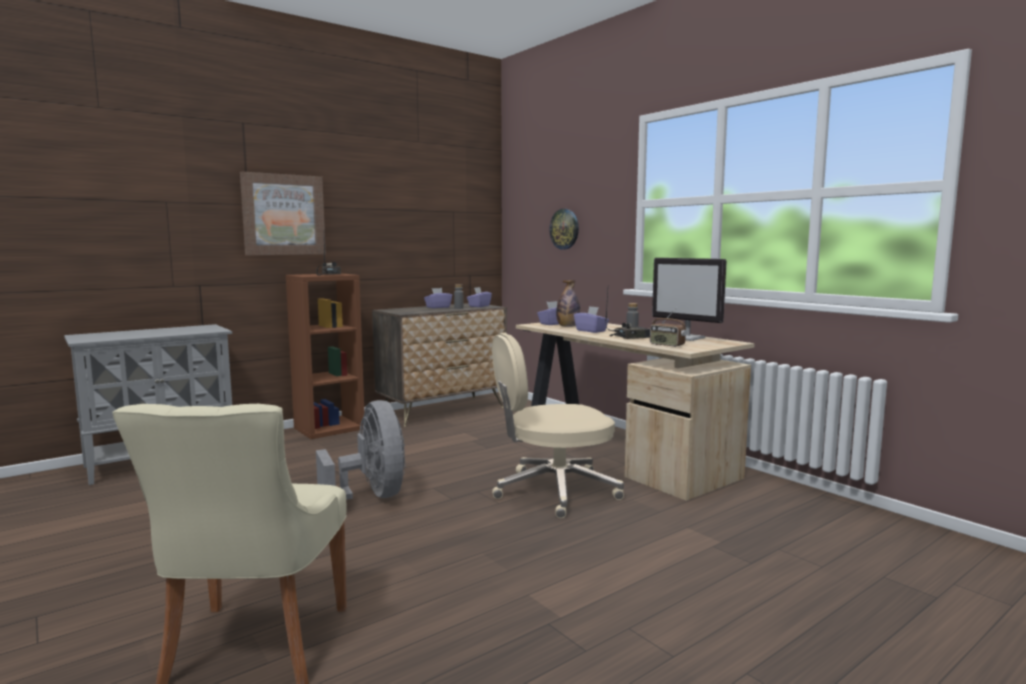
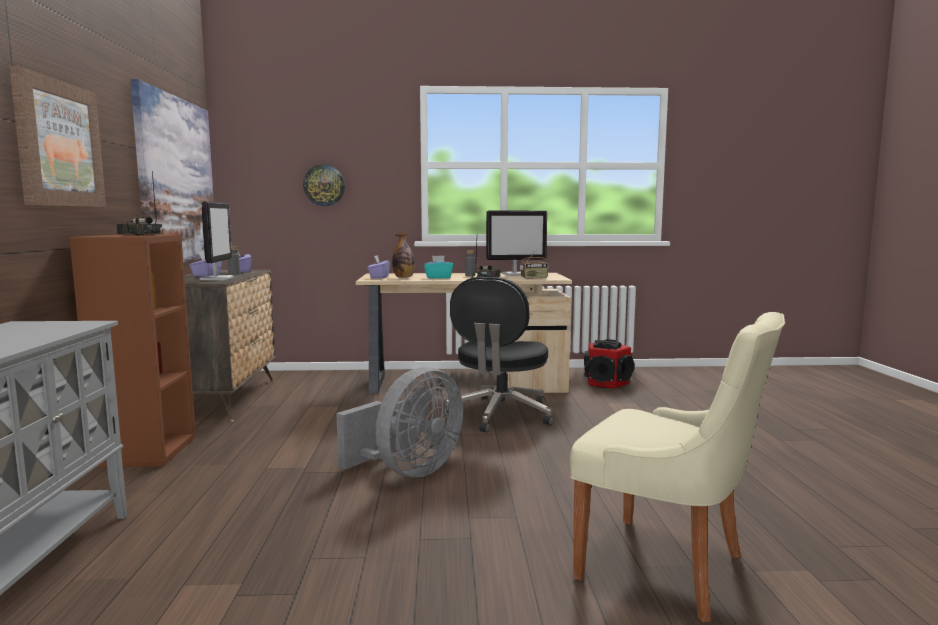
camera: 55 degrees left, 0 degrees up
grey fan [316,400,405,500] -> grey fan turned 120 degrees clockwise [336,367,463,477]
beige office chair [492,333,624,518] -> black office chair [445,277,554,432]
purple tissue box [574,306,609,333] -> turquoise tissue box [424,256,453,279]
none -> picture [130,79,214,263]
none -> monitor [199,201,234,280]
none -> speaker [584,339,635,389]

